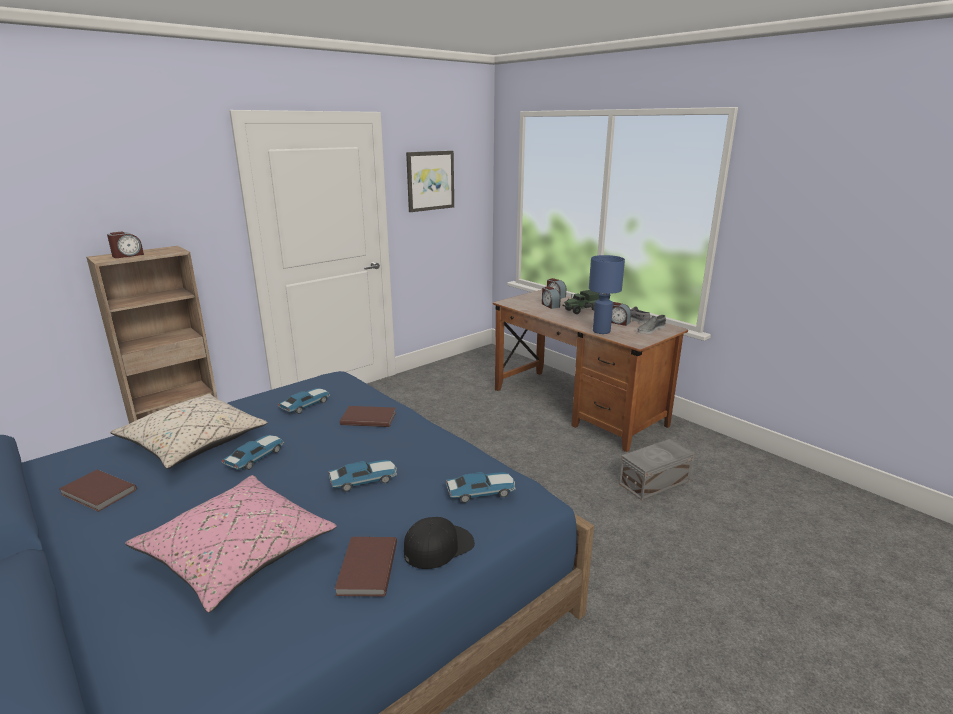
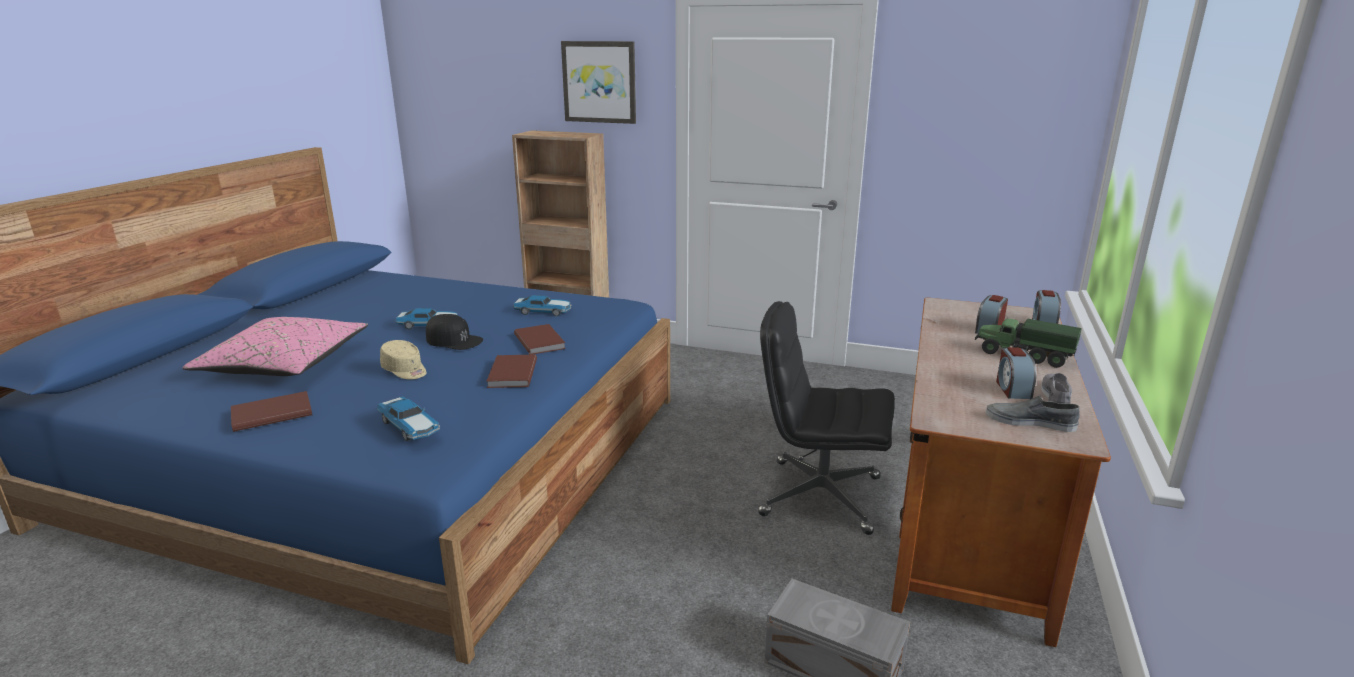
camera: 60 degrees right, 0 degrees up
brown book [59,470,137,512] -> brown book moved to [487,354,537,388]
alarm clock [107,232,144,258] -> none
beige pillow [110,393,267,469] -> none
toy car [328,460,397,492] -> beige cap [380,340,427,380]
black cap [404,517,475,569] -> black cap moved to [426,314,483,350]
picture [406,151,454,212] -> picture moved to [561,41,636,124]
blue table lamp [589,255,625,334] -> none
none -> black office chair [758,301,895,535]

